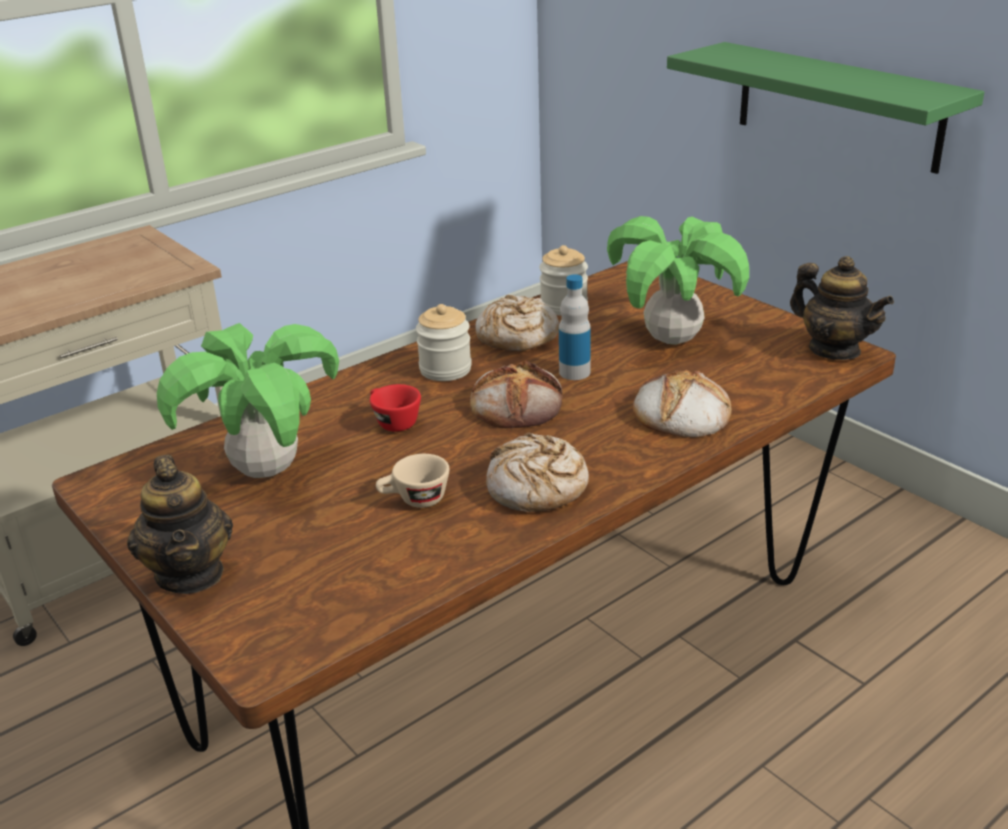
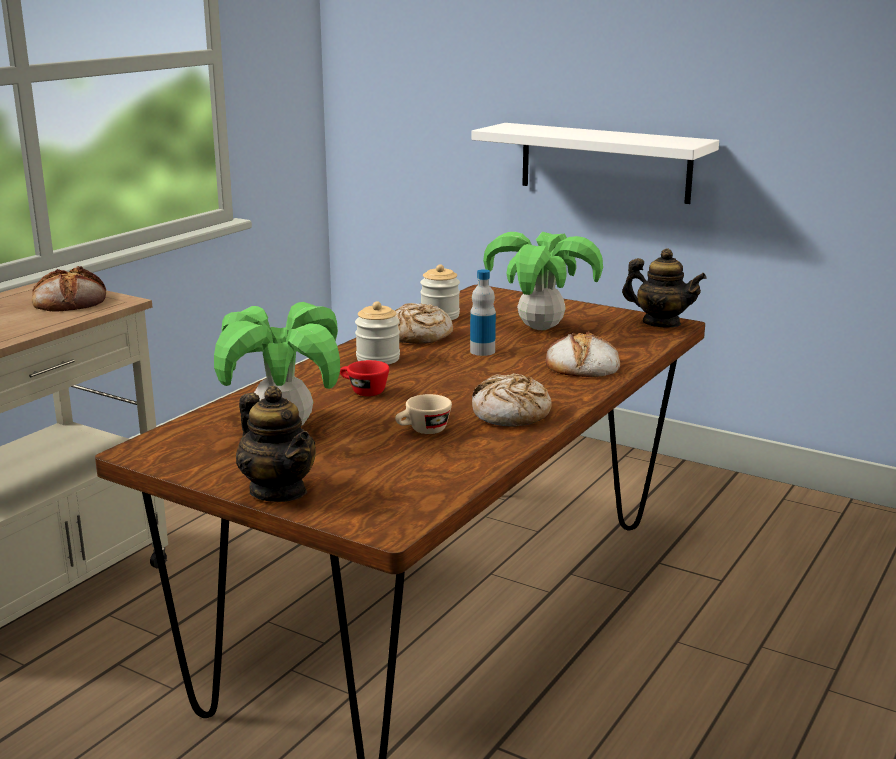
camera: 20 degrees left, 10 degrees down
bread [470,361,563,428] -> bread moved to [32,266,106,312]
green shelf [667,42,984,174] -> white shelf [471,123,719,204]

